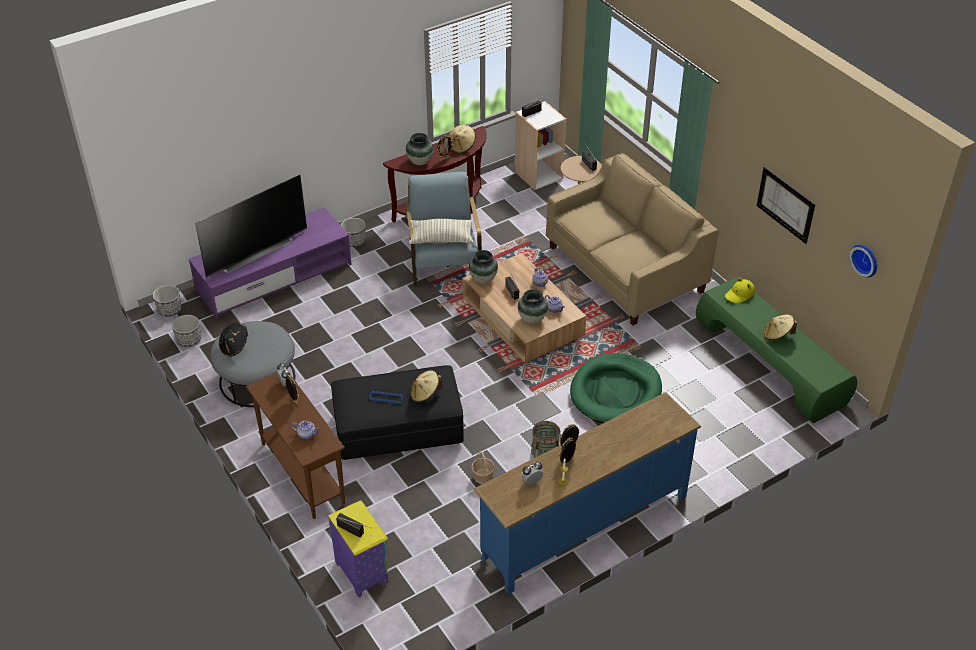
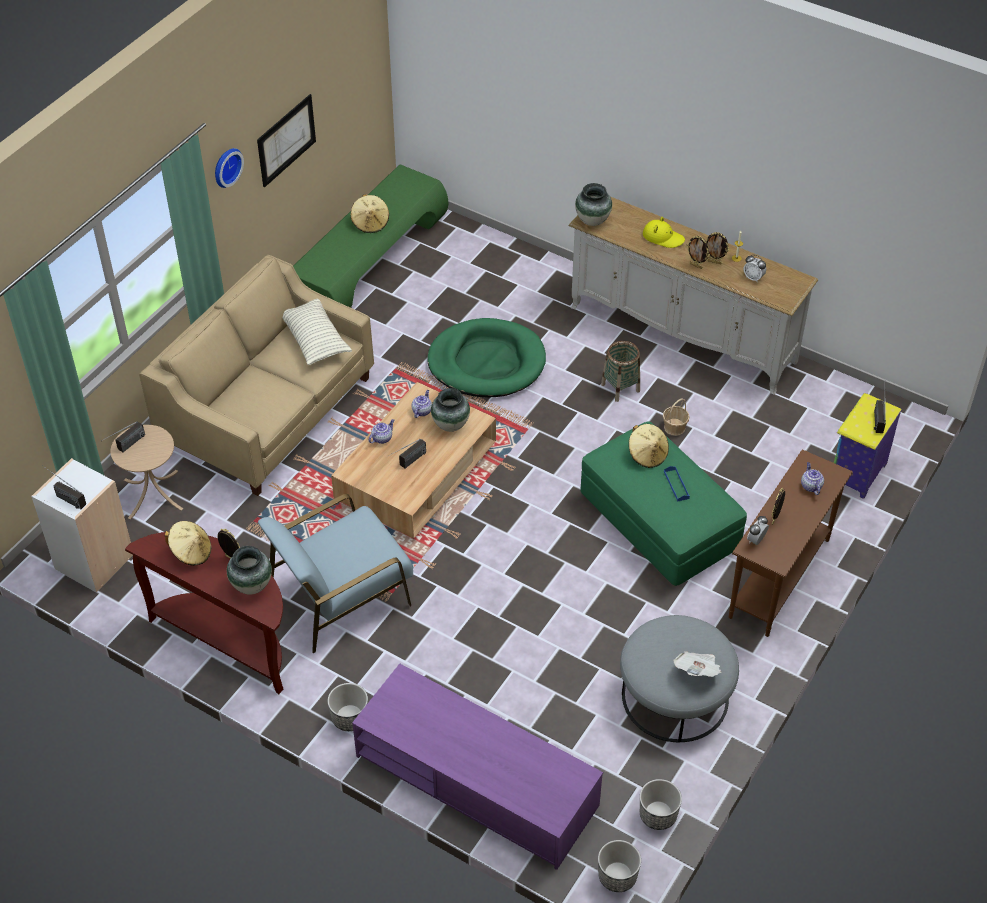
camera: 115 degrees left, 5 degrees up
television [195,175,307,278] -> none
black hat [219,323,248,357] -> newspaper [674,651,722,677]
black ottoman [331,365,464,460] -> green ottoman [581,421,747,586]
pillow [409,219,474,244] -> pillow moved to [283,299,352,365]
vase [469,250,498,283] -> vase moved to [575,183,612,226]
blue cabinet [474,392,701,595] -> grey cabinet [569,197,818,394]
yellow hat [725,278,755,303] -> yellow hat moved to [643,217,685,248]
wall clock [850,244,877,277] -> wall clock moved to [215,148,244,188]

